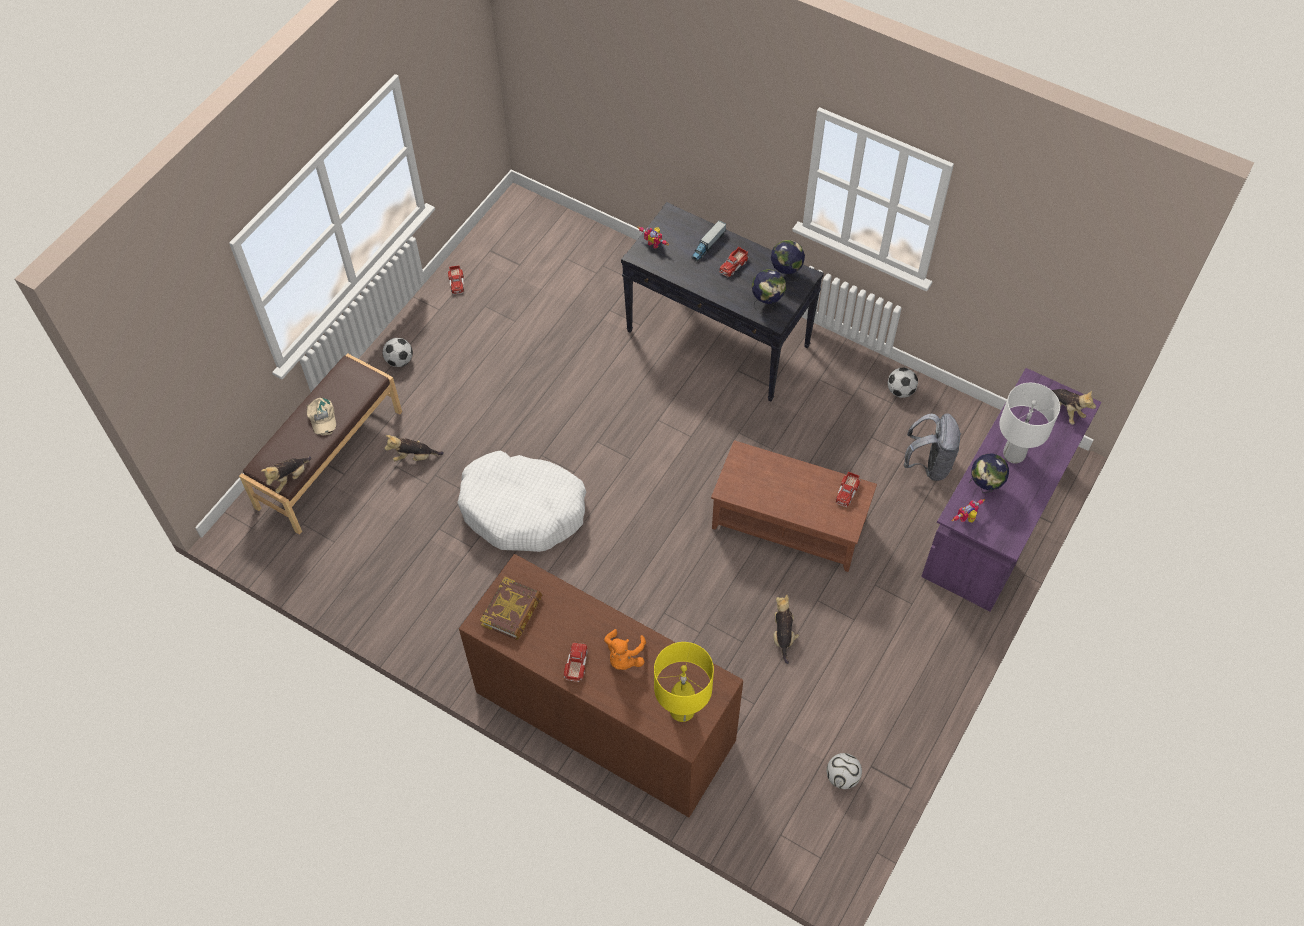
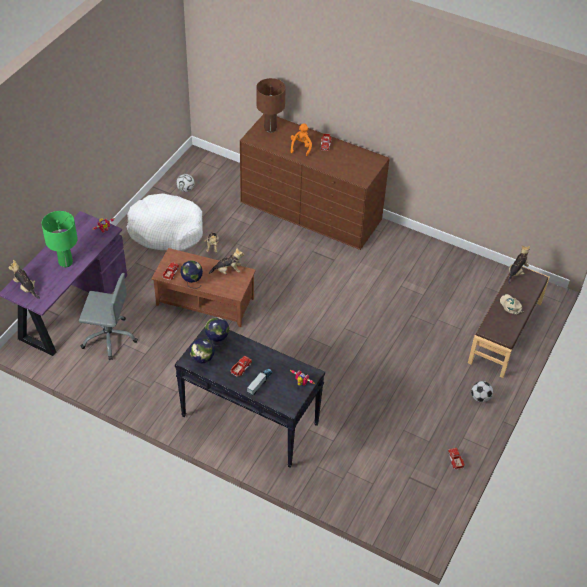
camera: 175 degrees right, 10 degrees down
plush toy [384,435,444,461] -> plush toy moved to [209,248,244,274]
white dog bed [457,451,586,552] -> white dog bed moved to [127,193,203,251]
book [480,577,542,640] -> none
yellow table lamp [654,642,714,722] -> brown table lamp [256,78,286,133]
football [888,368,918,398] -> none
grey backpack [903,413,962,481] -> grey office chair [79,273,138,360]
globe [969,453,1009,493] -> globe moved to [180,260,203,289]
white table lamp [999,383,1060,463] -> green table lamp [42,211,78,268]

